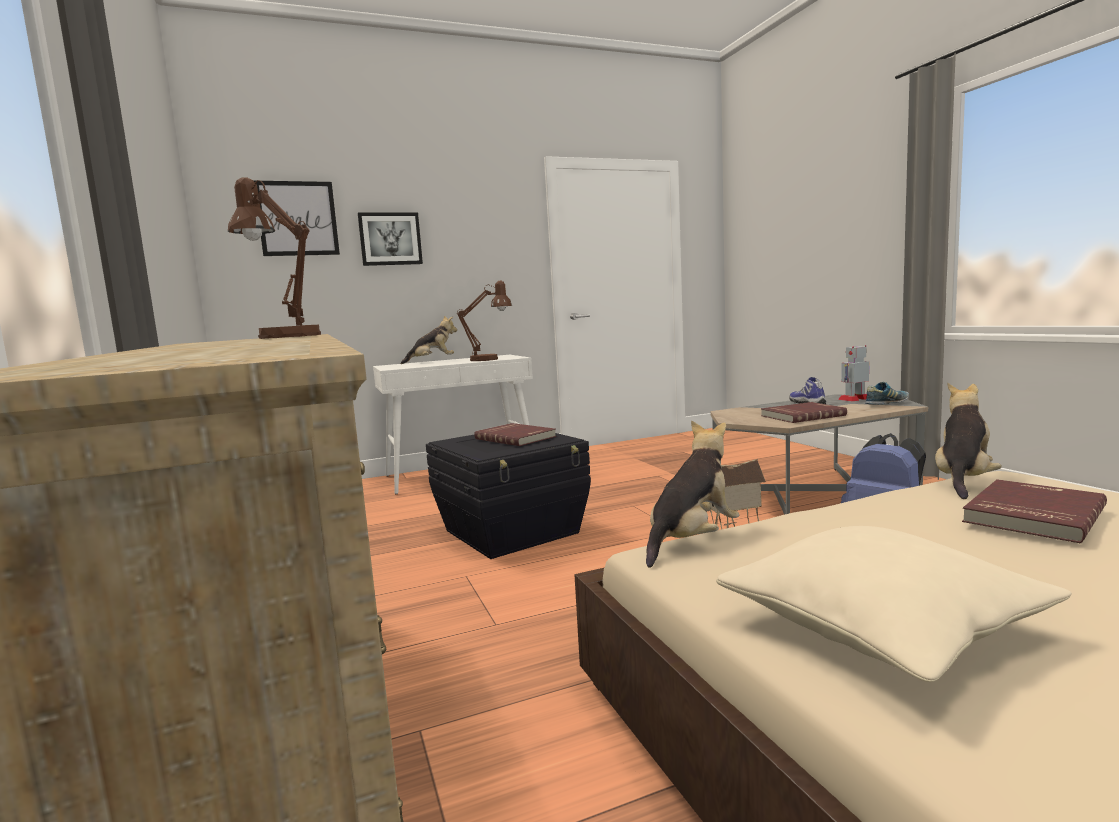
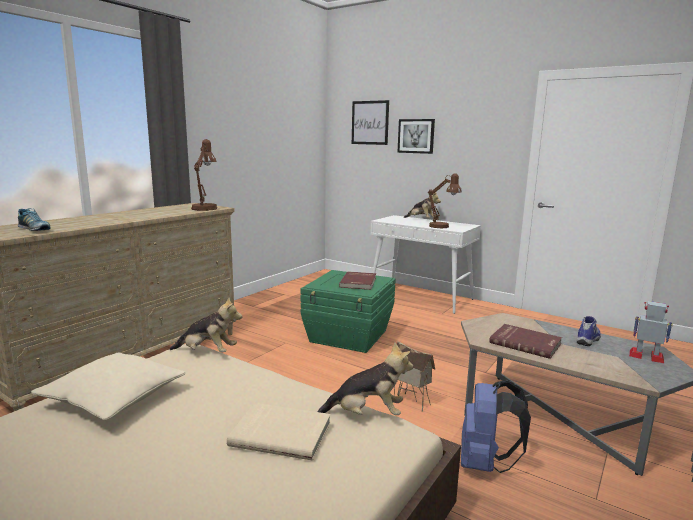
camera: 55 degrees right, 5 degrees up
black storage box [426,433,591,559] -> green storage box [300,270,395,353]
shoe [865,382,909,405] -> shoe moved to [18,208,51,231]
red book [962,479,1107,543] -> beige book [227,403,330,461]

